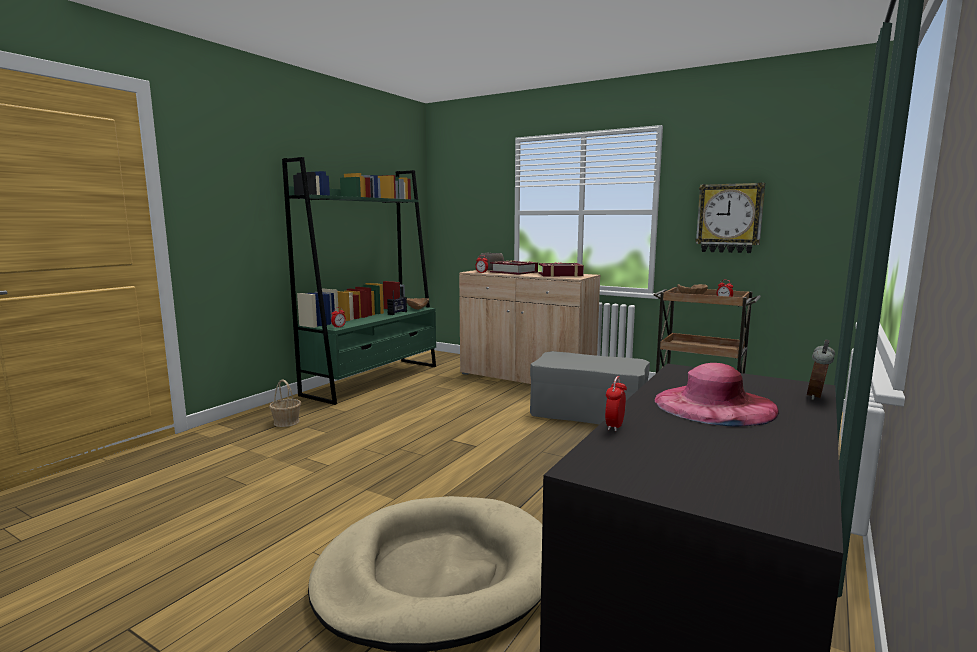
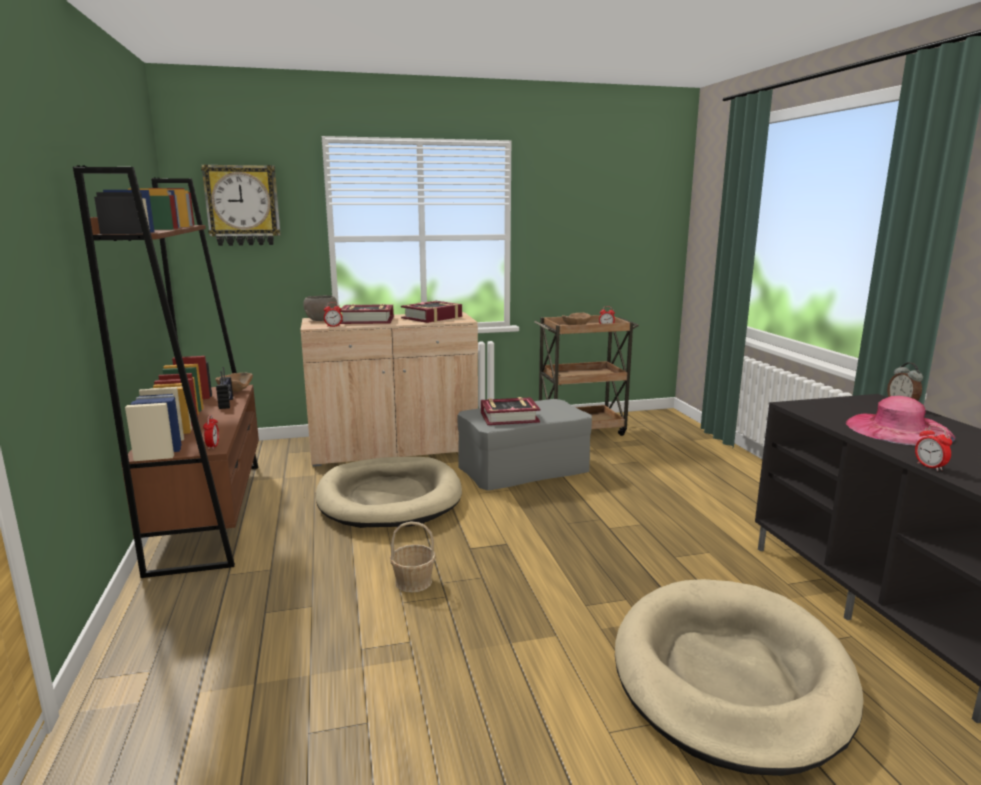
camera: 45 degrees left, 5 degrees up
basket [269,380,301,427] -> basket moved to [390,521,436,593]
green bookcase [282,157,436,405] -> brown bookcase [73,166,259,578]
wall clock [695,183,765,253] -> wall clock moved to [201,164,281,246]
none -> beige dog bed [316,457,462,528]
none -> book [481,397,540,425]

